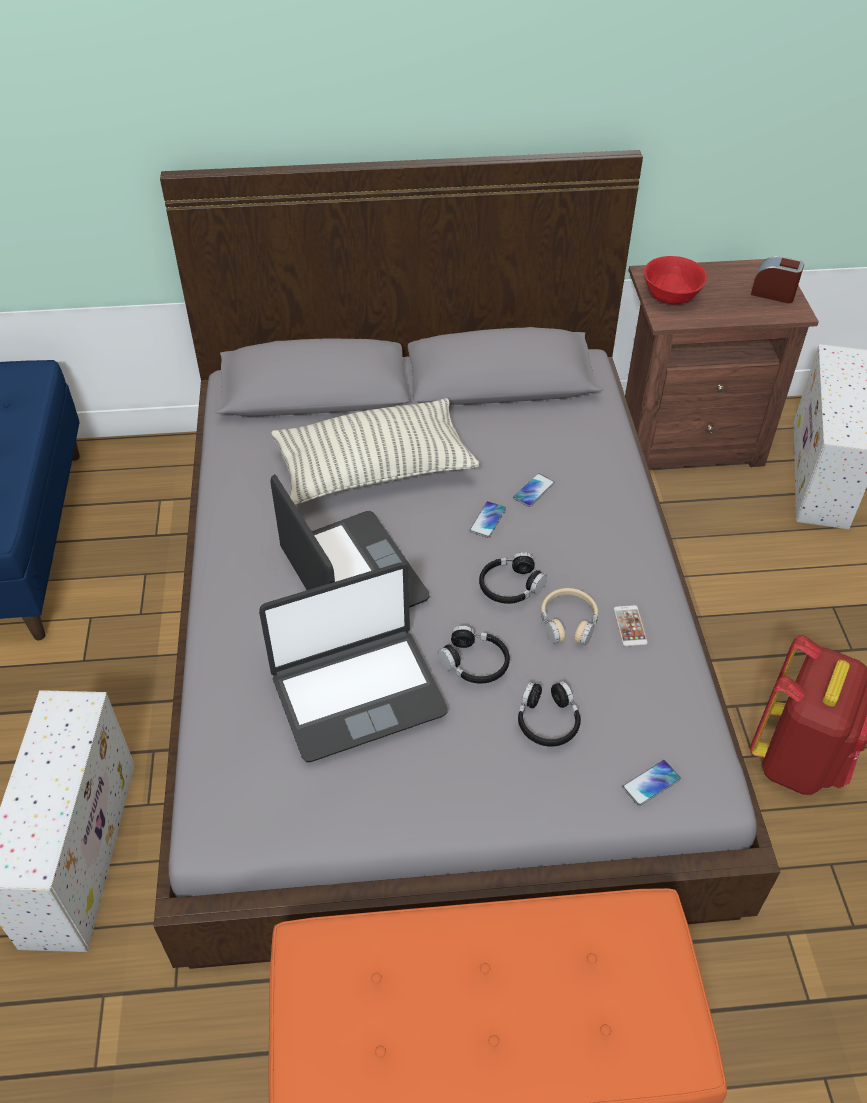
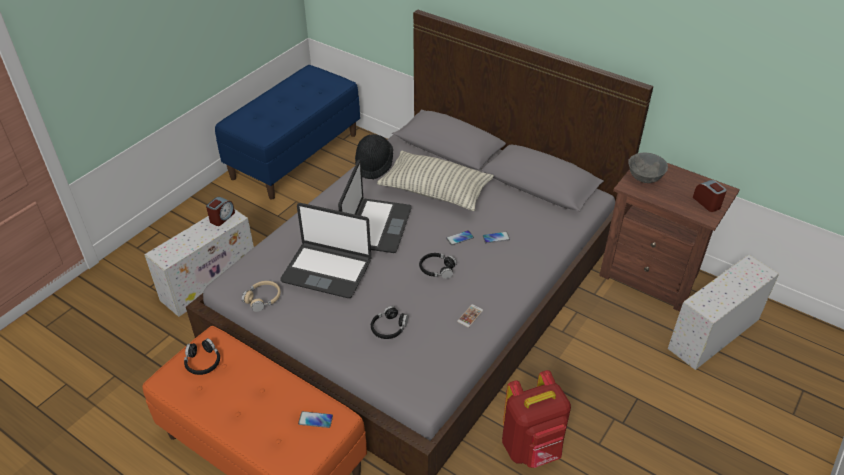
camera: 40 degrees right, 5 degrees down
black headphones [438,625,510,683] -> black headphones moved to [184,338,220,375]
beige headphones [541,588,599,645] -> beige headphones moved to [242,281,281,312]
phone [622,760,681,806] -> phone moved to [298,411,333,428]
red bowl [644,256,707,304] -> grey bowl [628,152,668,183]
none -> alarm clock [206,197,235,226]
none -> black hat [355,134,393,180]

